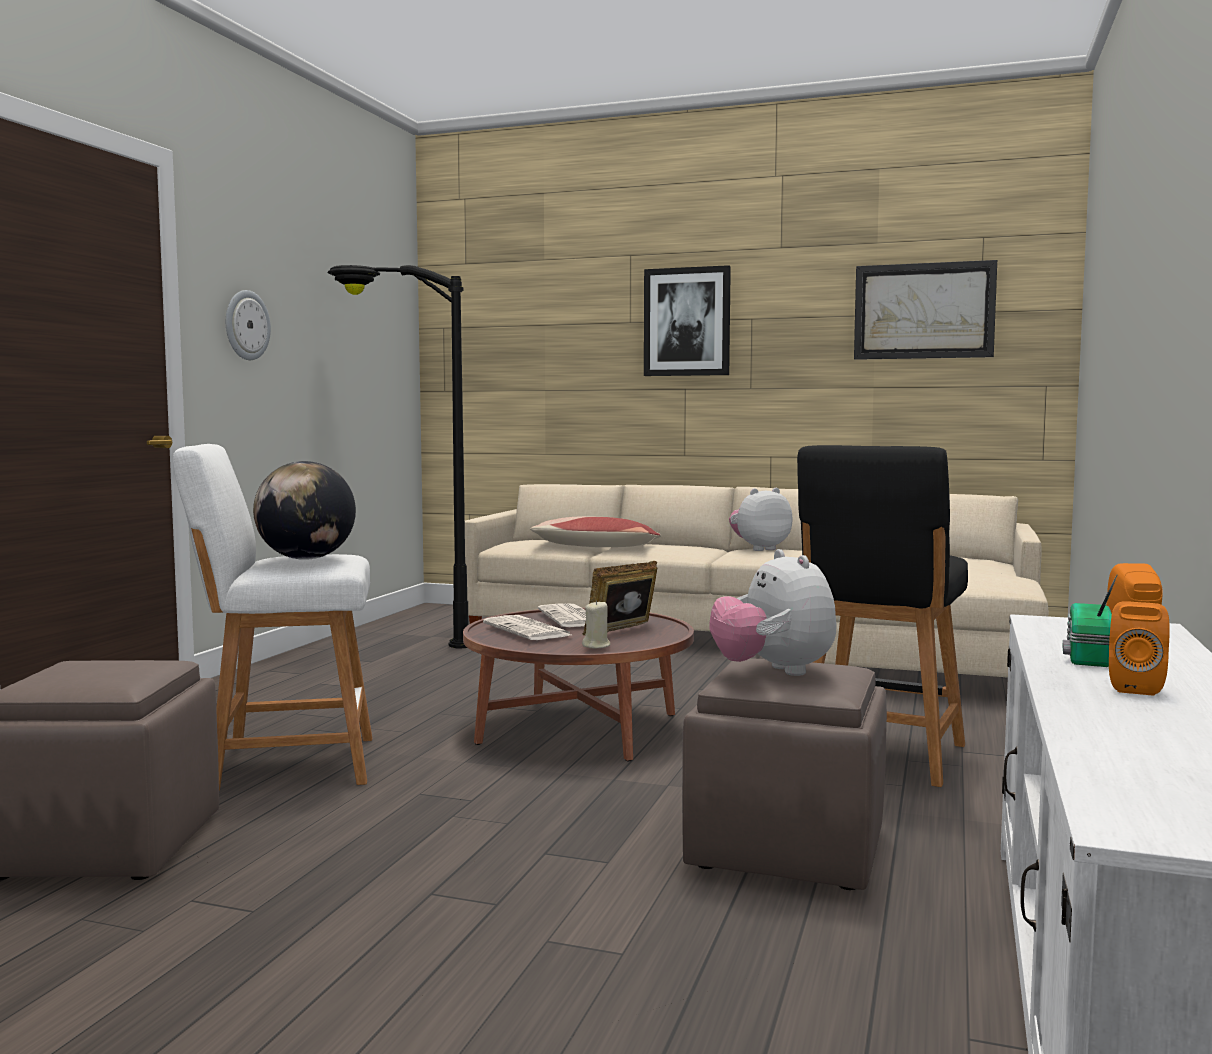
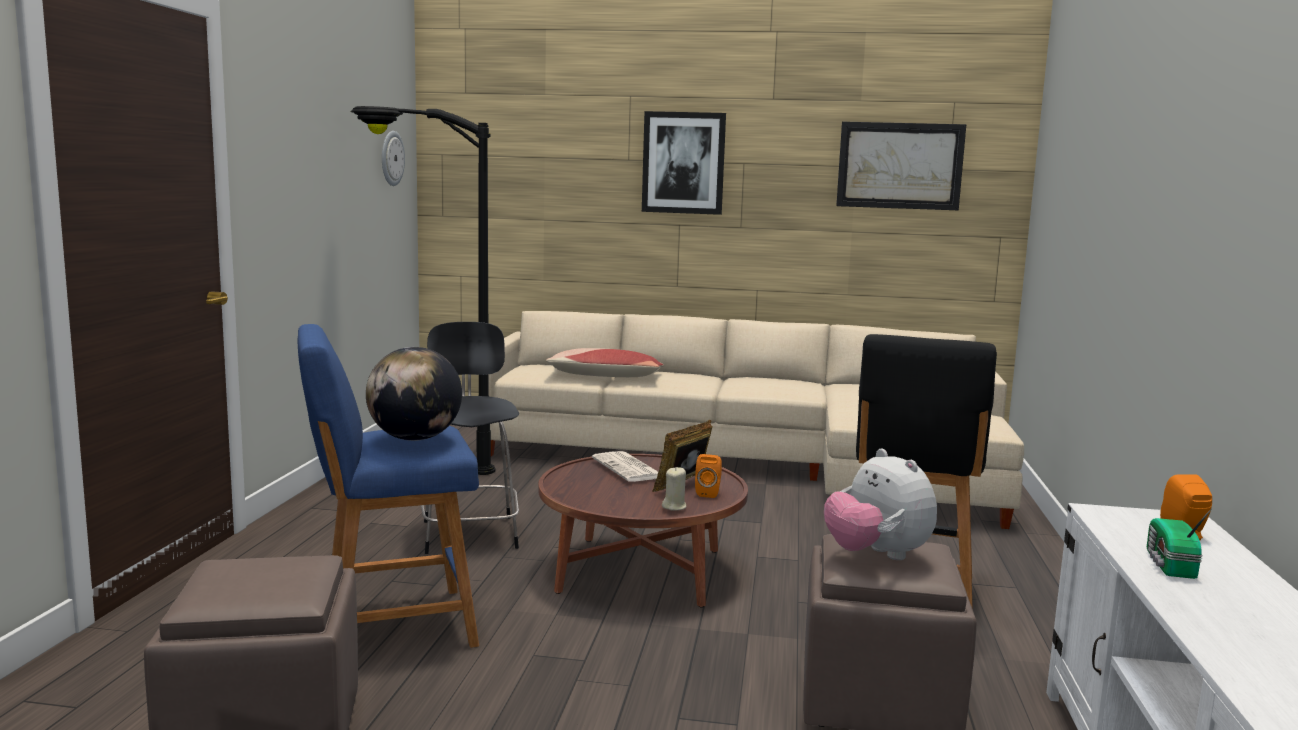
camera: 10 degrees left, 5 degrees up
white stool [173,444,372,791] -> blue stool [298,324,479,648]
wall clock [226,290,271,360] -> wall clock moved to [382,131,405,186]
newspaper [483,615,571,640] -> none
plush toy [729,488,792,551] -> none
orange speaker [1109,601,1169,696] -> orange speaker moved to [695,454,722,498]
none -> black stool [421,322,519,554]

